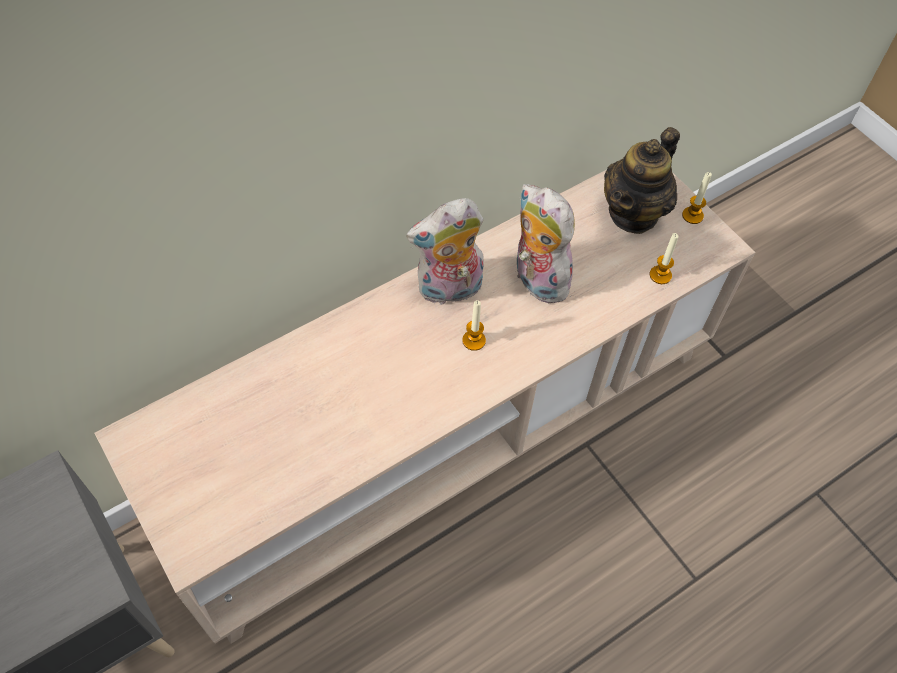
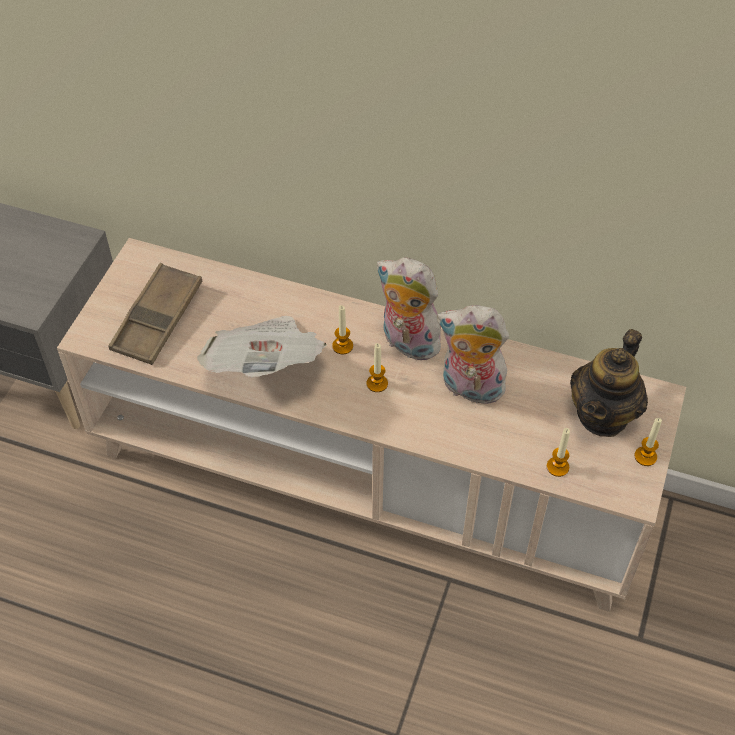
camera: 55 degrees right, 5 degrees down
plush toy [517,184,575,303] -> plush toy turned 90 degrees counterclockwise [437,305,509,404]
teapot [604,127,680,234] -> teapot turned 60 degrees counterclockwise [570,329,648,437]
none -> brown tray [108,263,202,365]
none -> newspaper [197,316,327,378]
none -> candle [332,305,353,354]

